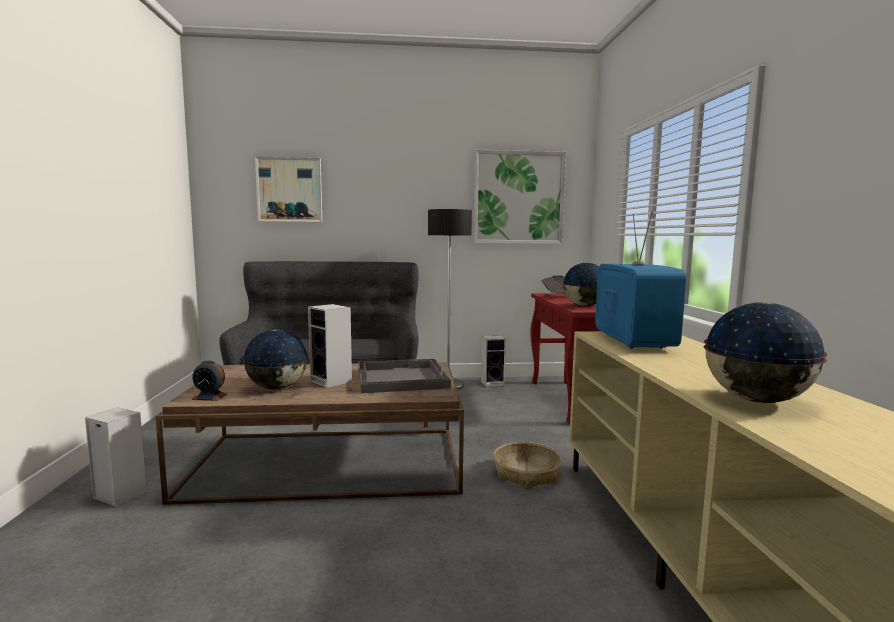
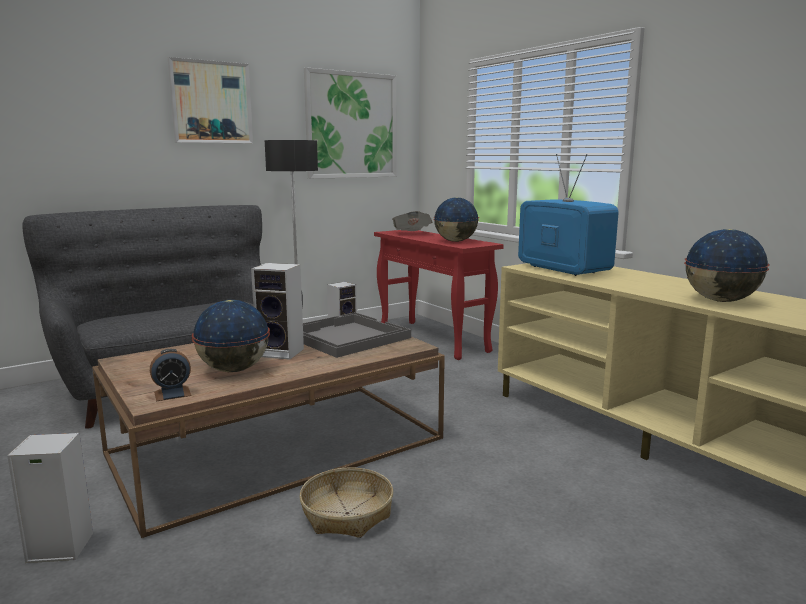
camera: 30 degrees left, 5 degrees up
picture [255,156,322,222] -> picture moved to [168,57,253,143]
basket [493,442,562,489] -> basket moved to [299,467,394,538]

